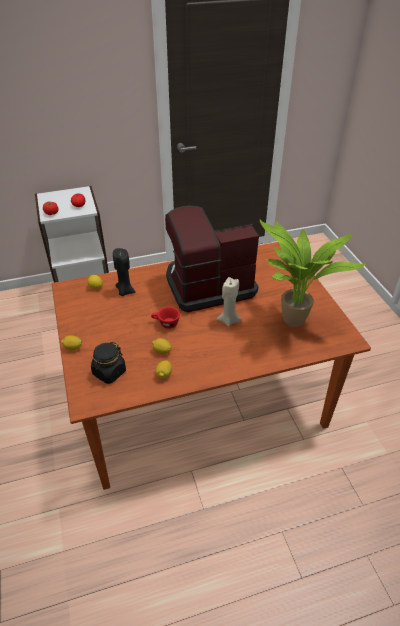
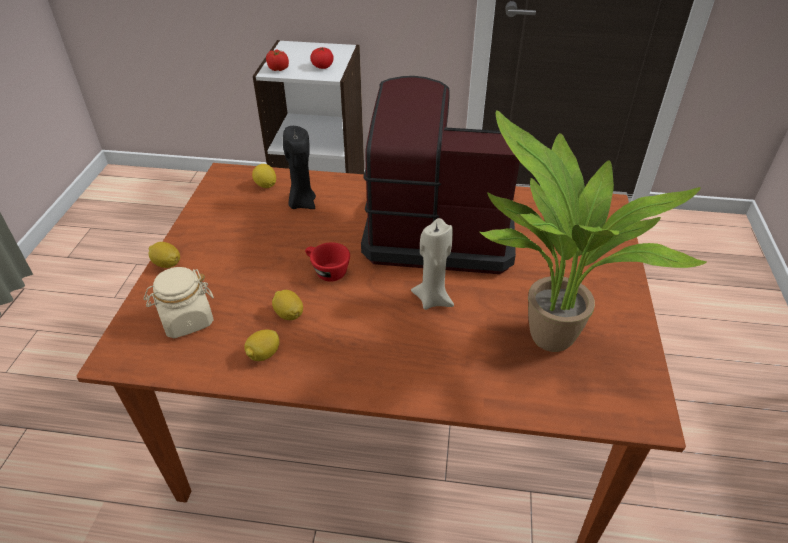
camera: 25 degrees right, 0 degrees up
black jar [91,342,126,384] -> beige jar [144,267,214,338]

